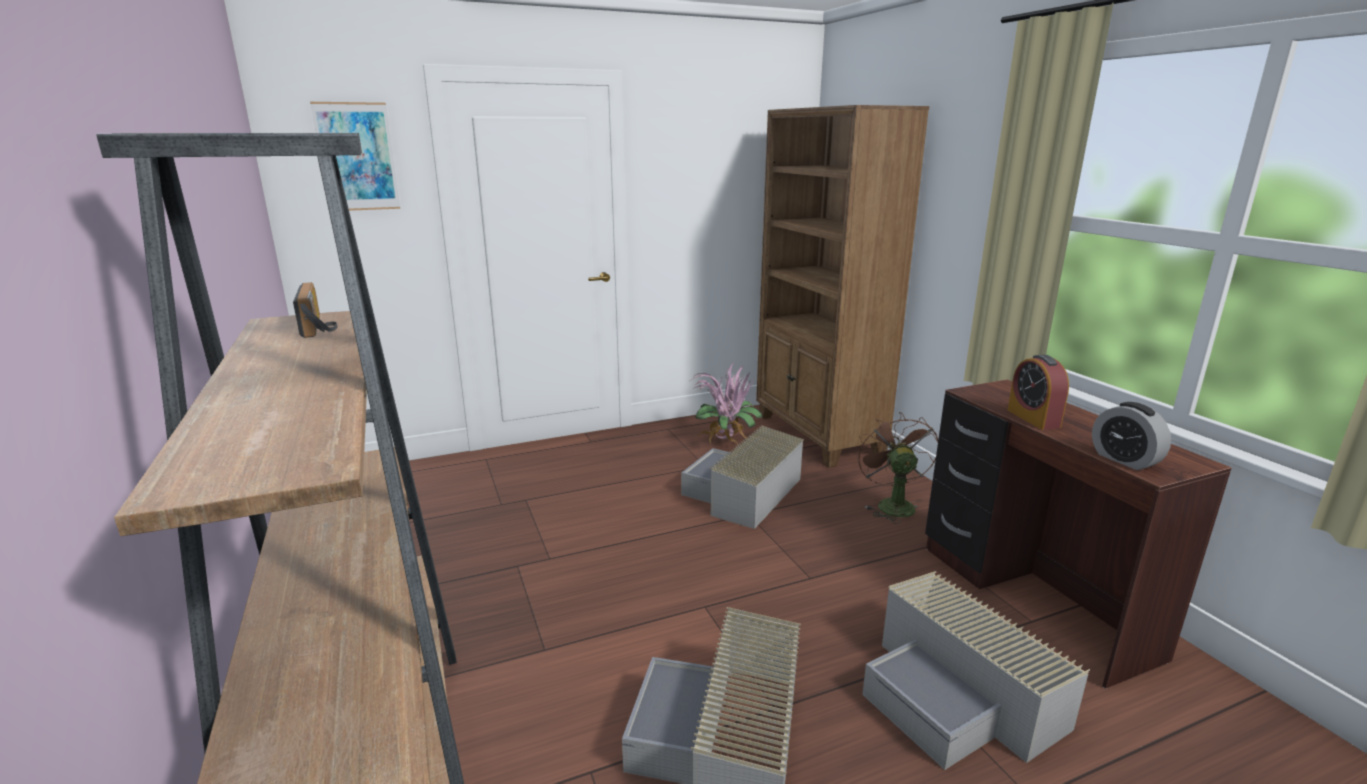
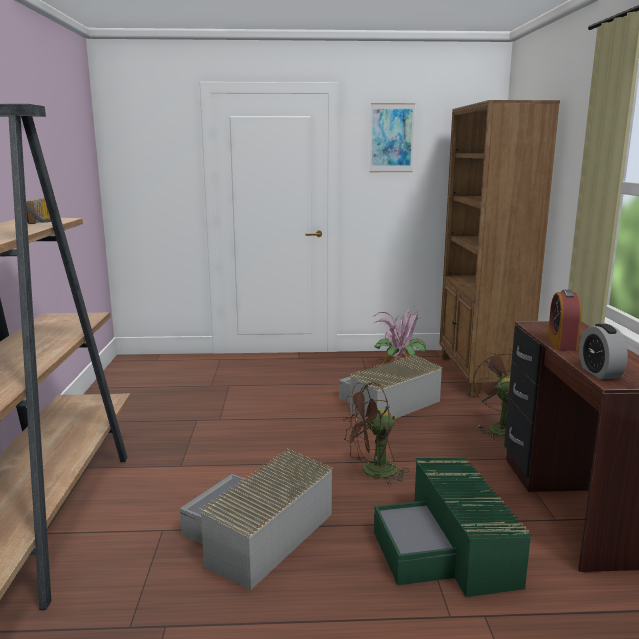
camera: 20 degrees right, 5 degrees down
picture [310,102,400,211] -> picture moved to [370,103,415,172]
grey storage box [862,571,1090,770] -> green storage box [374,458,532,597]
none -> brown fan [343,382,409,485]

